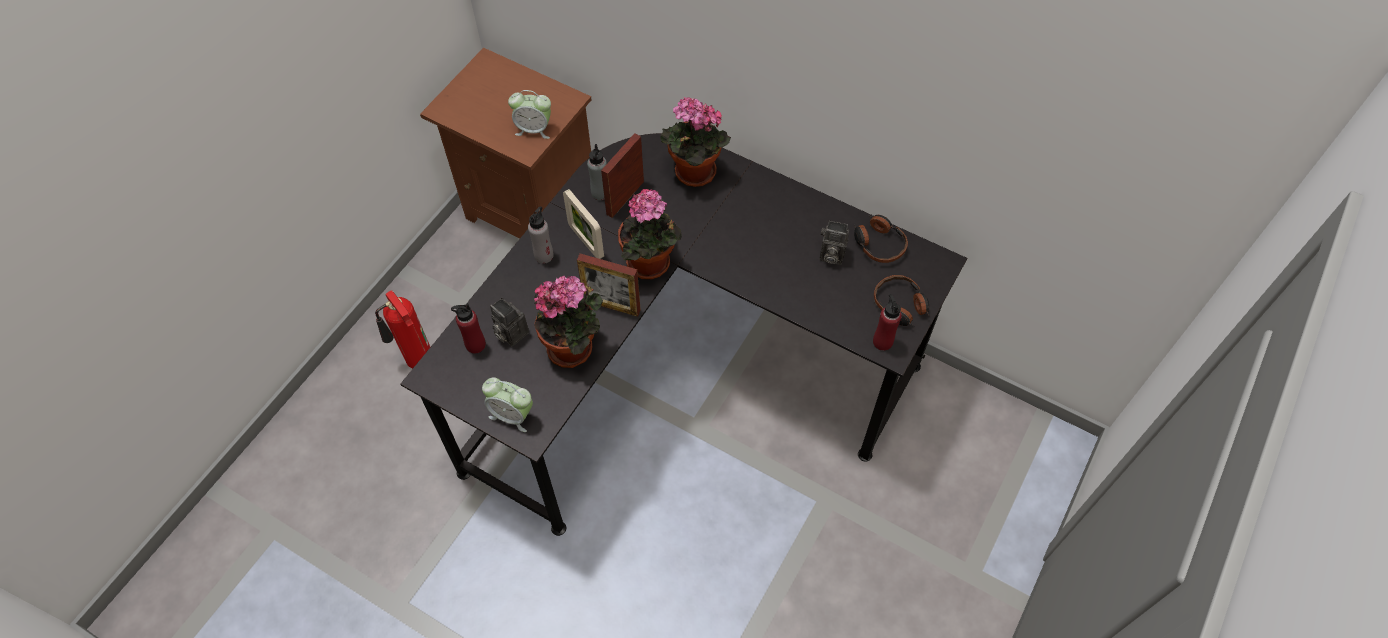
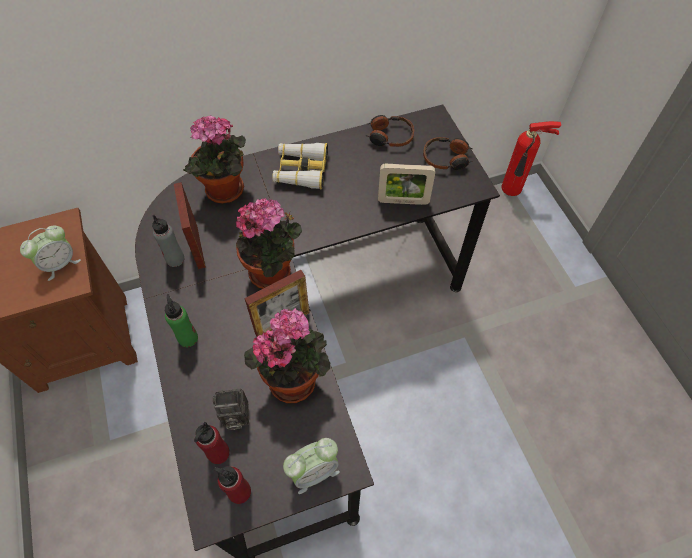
camera: 50 degrees left, 0 degrees up
fire extinguisher [375,290,430,369] -> fire extinguisher moved to [501,121,561,196]
grey bottle [528,206,553,264] -> green bottle [164,294,198,347]
picture frame [563,189,604,259] -> picture frame moved to [378,164,435,205]
camera [819,220,849,265] -> none
red bottle [873,294,902,351] -> red bottle moved to [213,466,251,504]
none -> binoculars [272,143,328,189]

